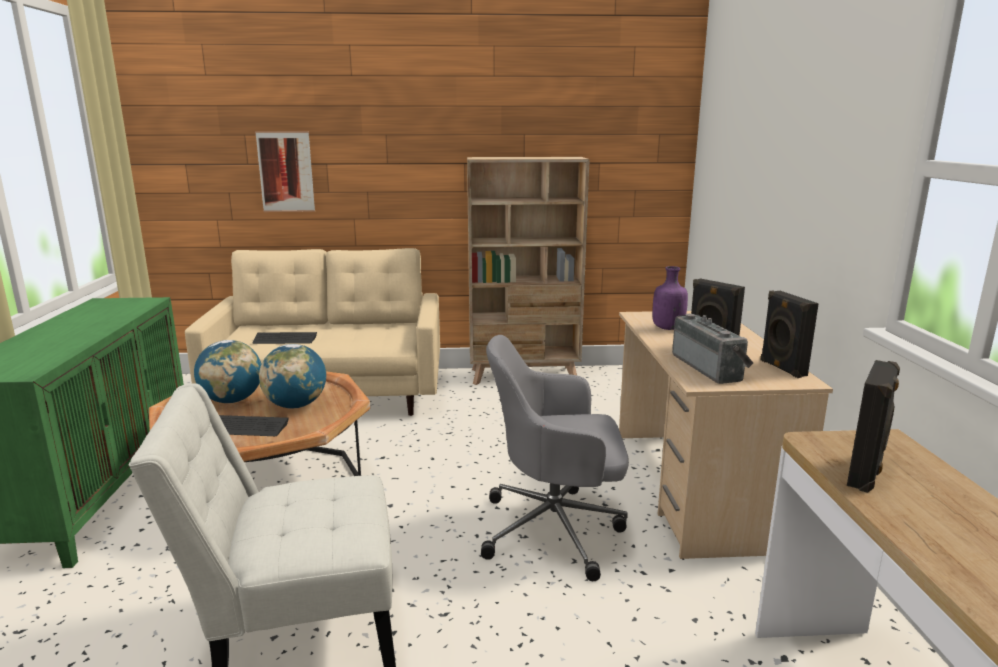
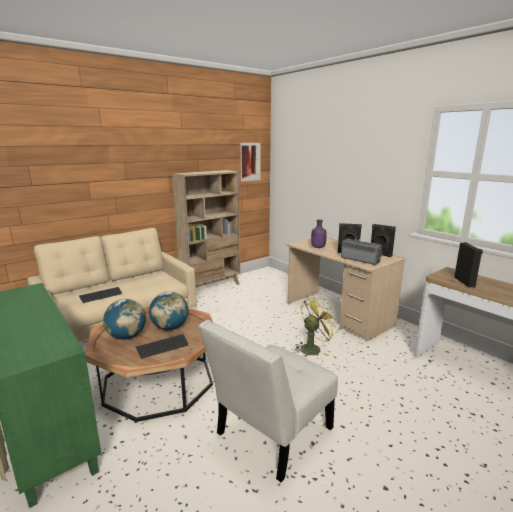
camera: 35 degrees left, 0 degrees up
picture [255,131,315,212] -> picture moved to [240,142,261,182]
grey office chair [481,335,629,581] -> yellow fan [294,297,338,356]

